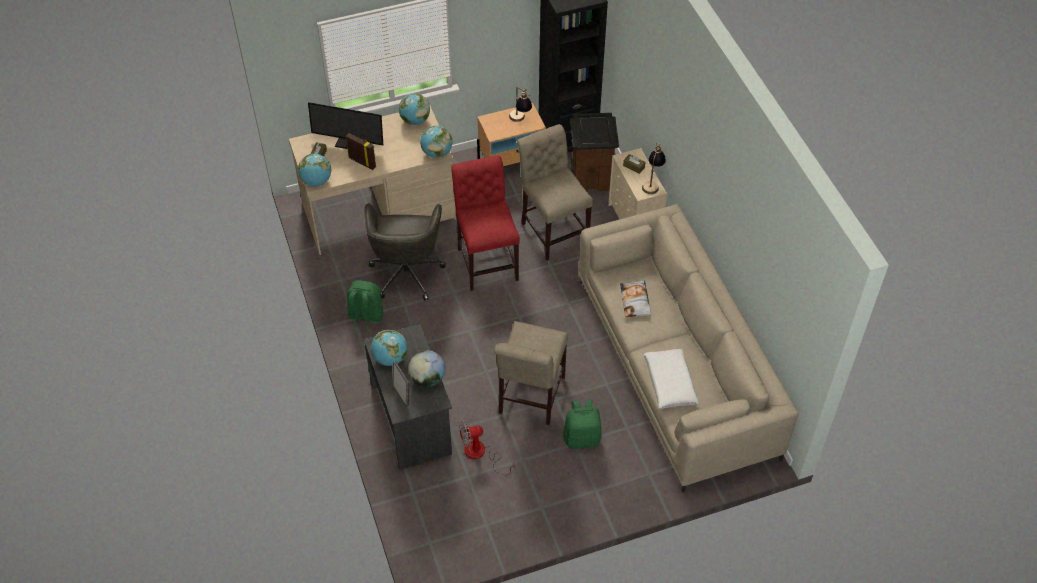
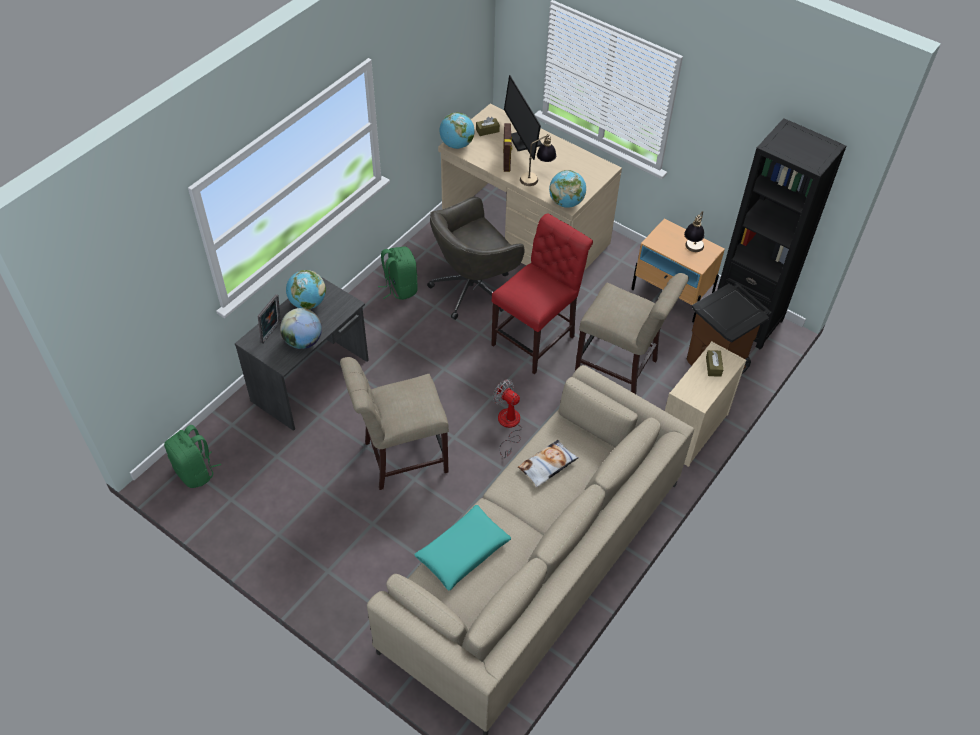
camera: 55 degrees right, 0 degrees up
globe [399,93,430,125] -> none
fan [459,421,515,475] -> fan moved to [493,379,522,458]
beige chair [517,124,593,261] -> beige chair turned 90 degrees clockwise [575,273,689,394]
green backpack [563,399,602,449] -> green backpack moved to [164,425,221,488]
table lamp [642,143,666,194] -> table lamp moved to [520,134,556,186]
white pillow [644,349,699,409] -> turquoise pillow [414,505,511,590]

